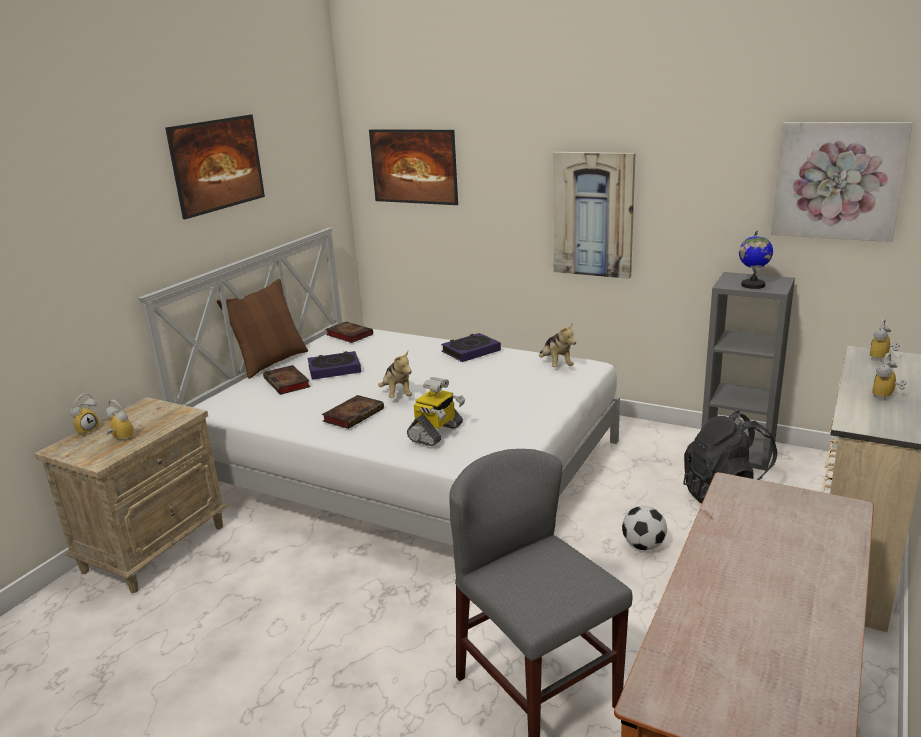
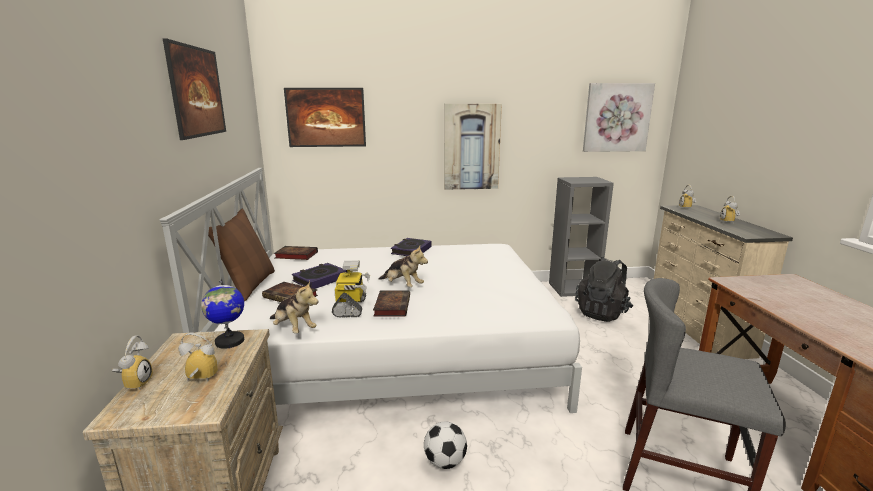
camera: 35 degrees left, 5 degrees down
toy robot [407,377,465,446] -> toy robot moved to [332,260,370,317]
plush toy [539,322,576,367] -> plush toy moved to [270,281,318,334]
football [622,506,667,550] -> football moved to [424,421,467,469]
globe [739,230,773,289] -> globe moved to [201,279,244,349]

